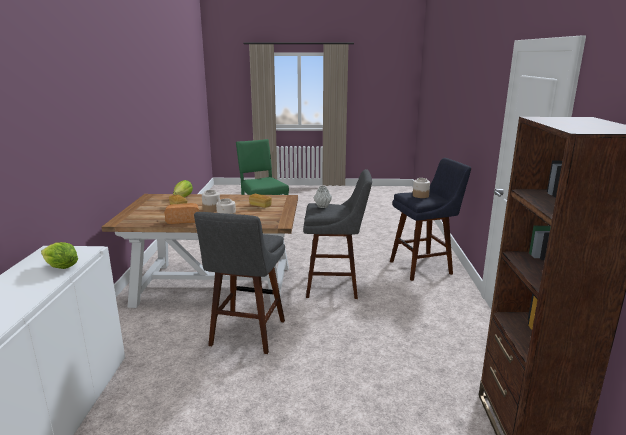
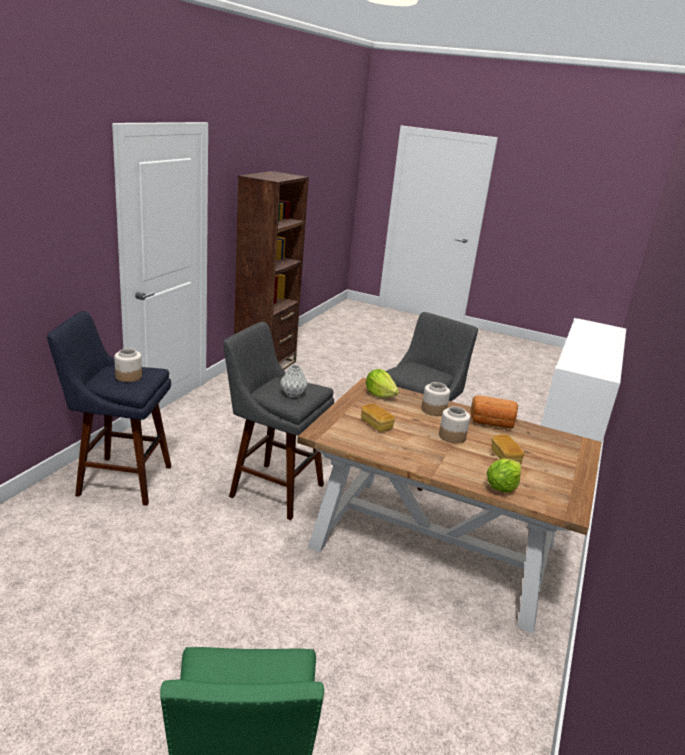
camera: 160 degrees left, 5 degrees up
lettuce [41,242,78,269] -> lettuce moved to [366,369,399,398]

